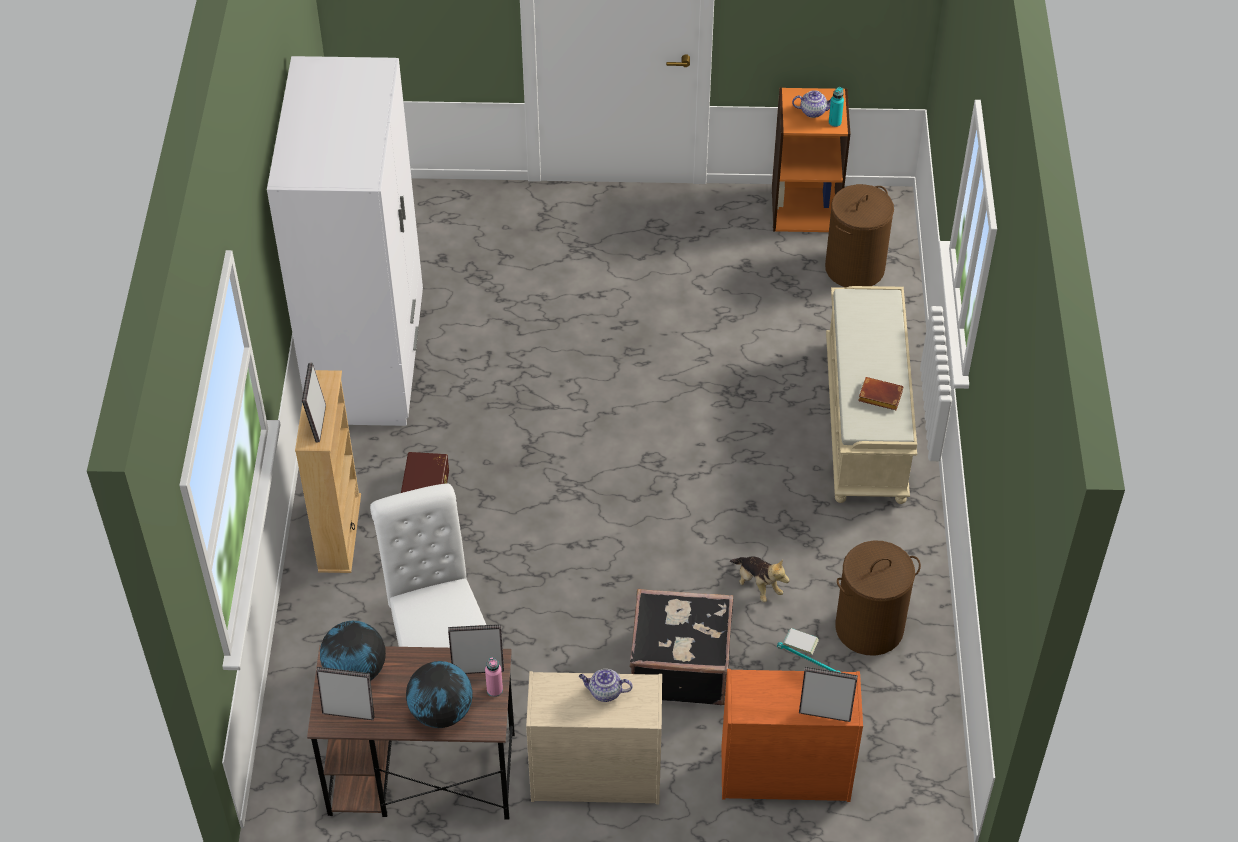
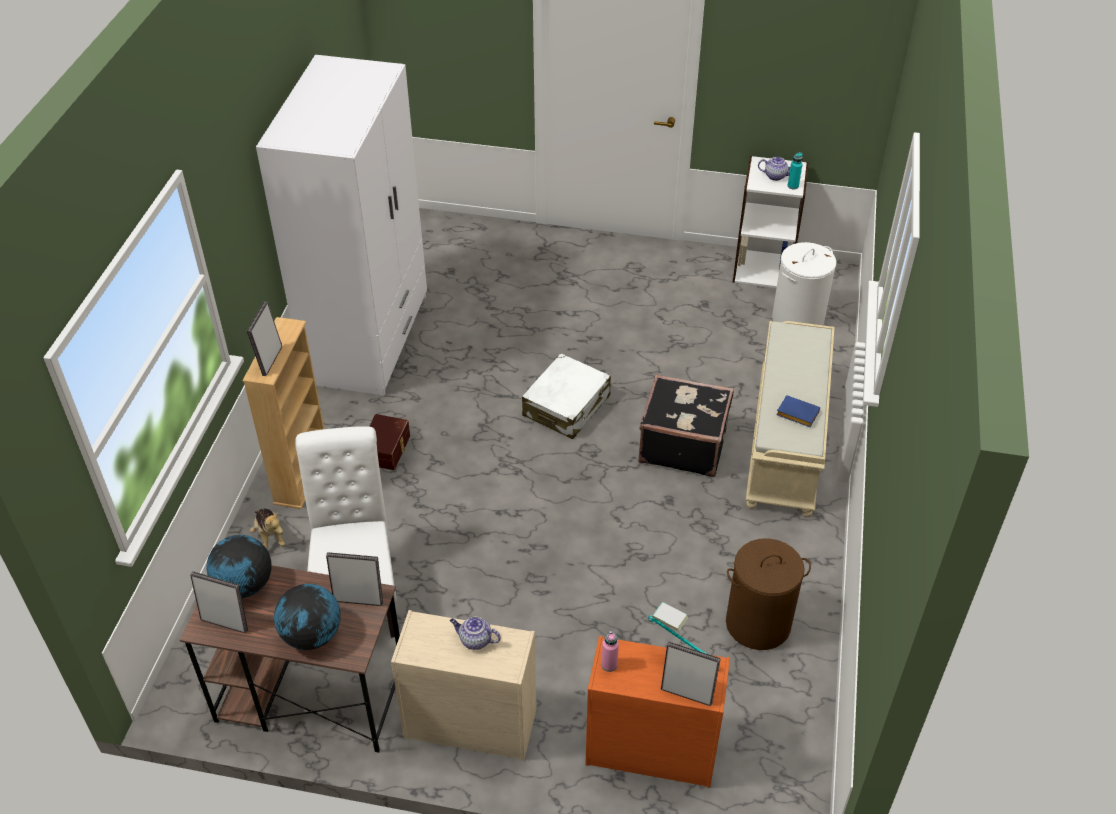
camera: 10 degrees right, 5 degrees down
pink bottle [485,657,503,697] -> pink bottle moved to [602,631,619,672]
black suitcase [629,589,733,705] -> black suitcase moved to [638,374,734,477]
plush toy [730,556,790,603] -> plush toy moved to [250,508,285,550]
orange bookcase [772,87,851,232] -> white bookcase [733,156,809,288]
brown laundry basket [825,184,894,288] -> white laundry basket [772,242,836,325]
brown book [858,377,904,410] -> blue book [776,395,820,427]
none -> white suitcase [522,353,611,439]

